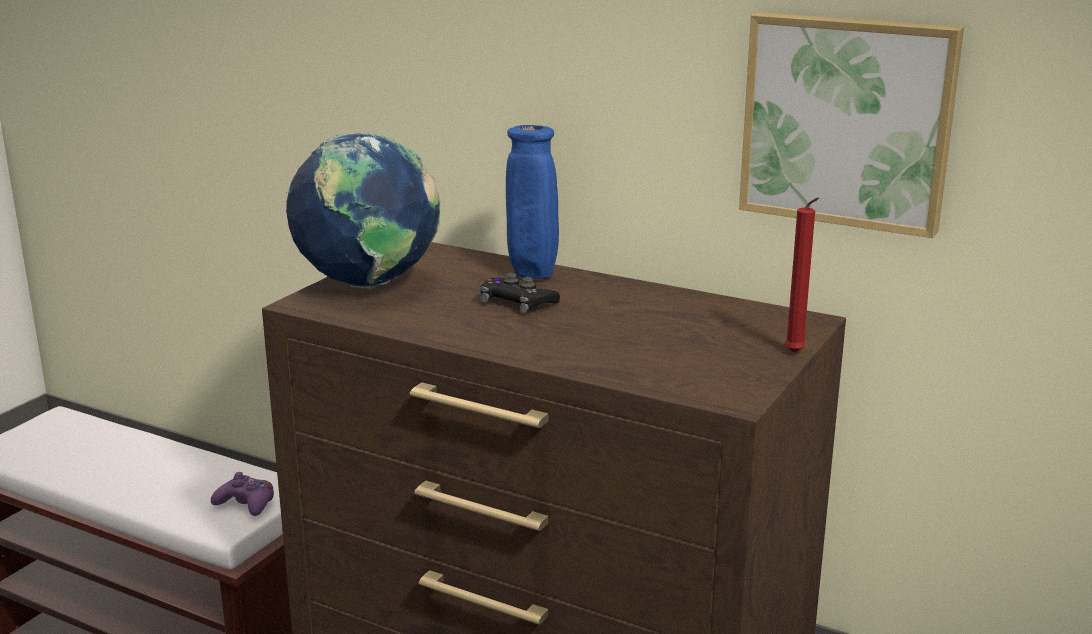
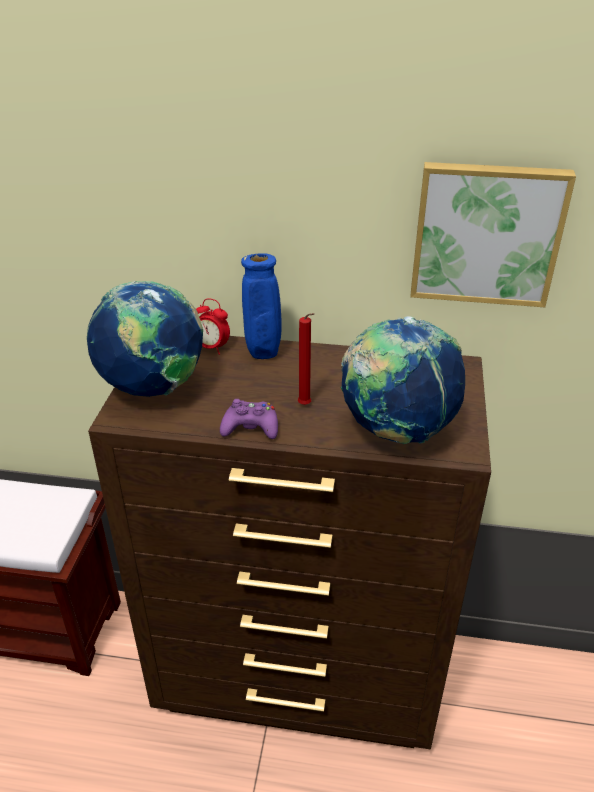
camera: 20 degrees left, 15 degrees up
purple game controller [211,472,274,516] -> purple game controller moved to [220,399,278,439]
black game controller [480,273,560,313] -> none
red candle [785,197,819,353] -> red candle moved to [298,313,314,405]
none -> alarm clock [196,298,230,355]
none -> globe [341,316,465,445]

